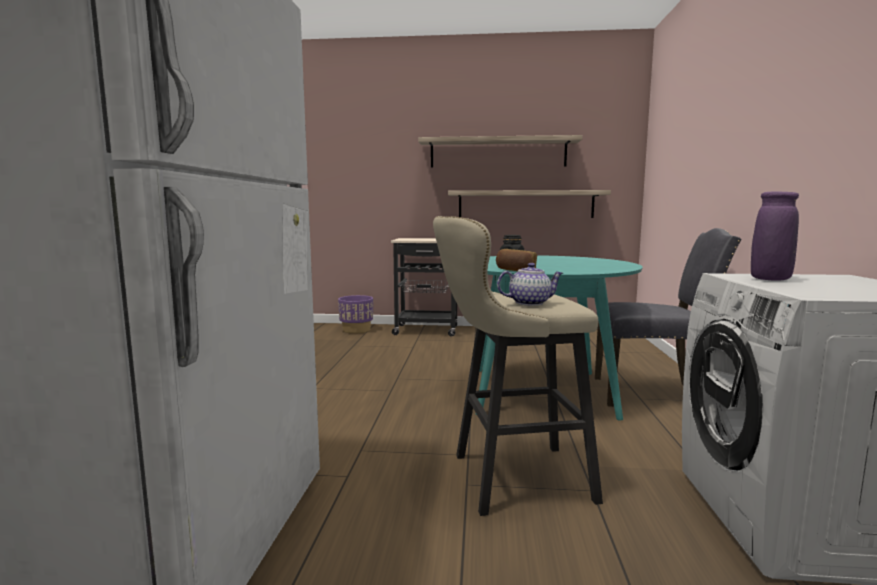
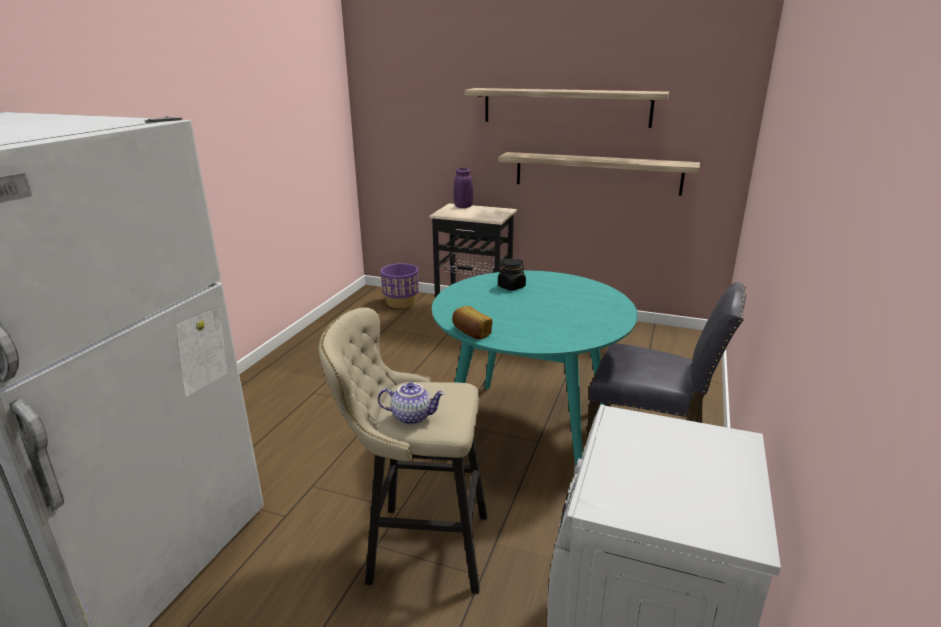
camera: 15 degrees right, 15 degrees up
purple vase [751,192,799,281] -> purple vase moved to [454,168,473,208]

